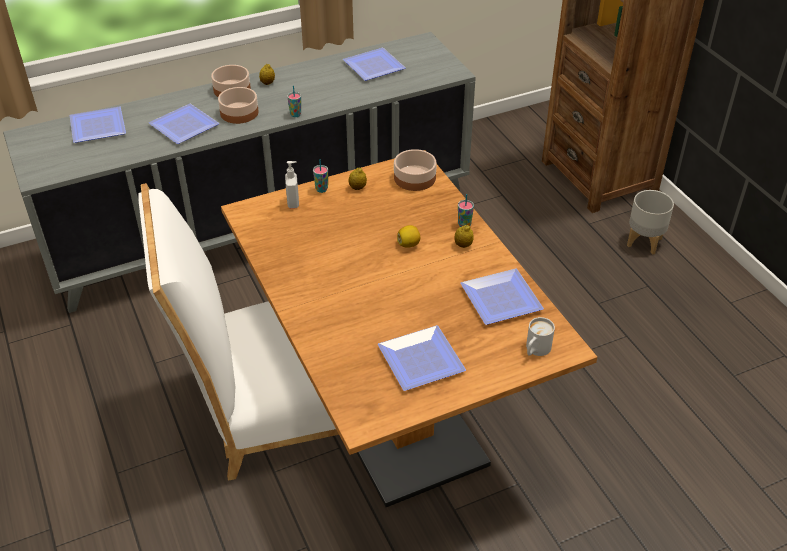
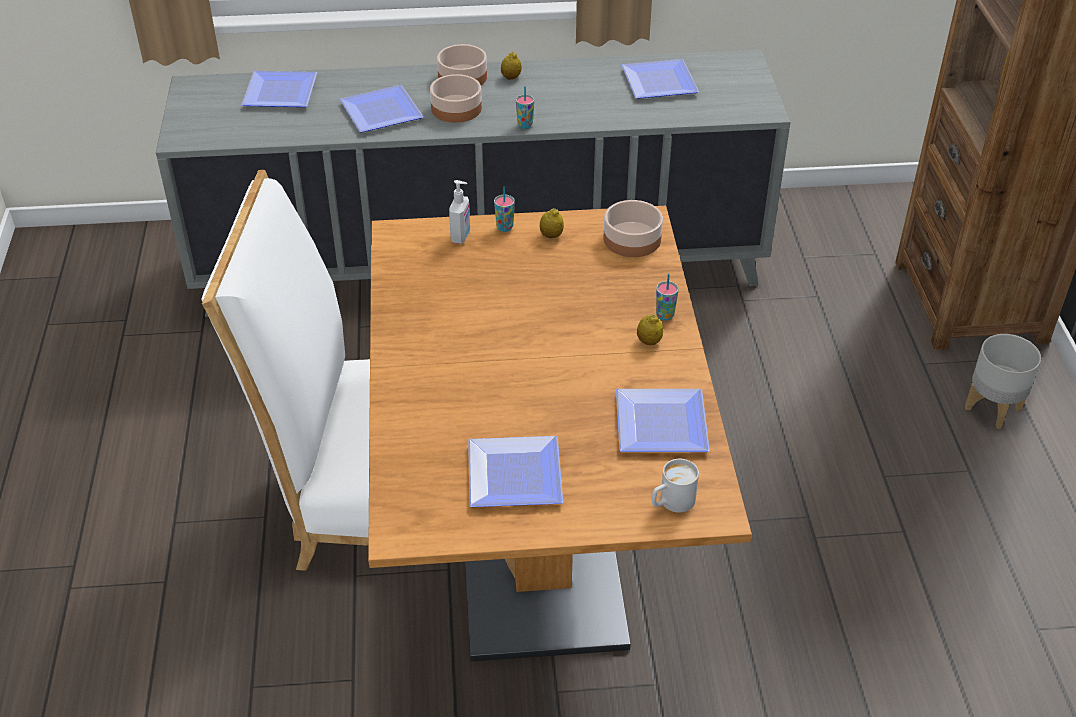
camera: 20 degrees right, 0 degrees up
lemon [397,225,420,248] -> none

